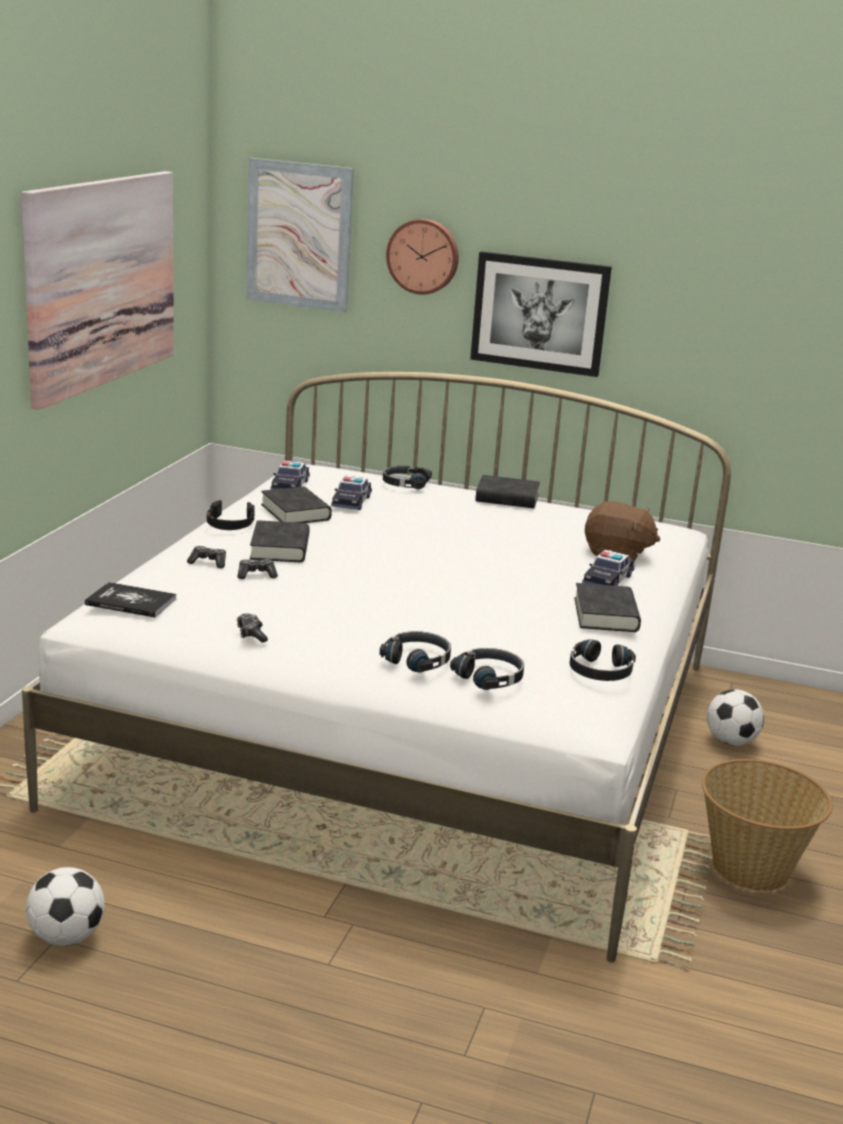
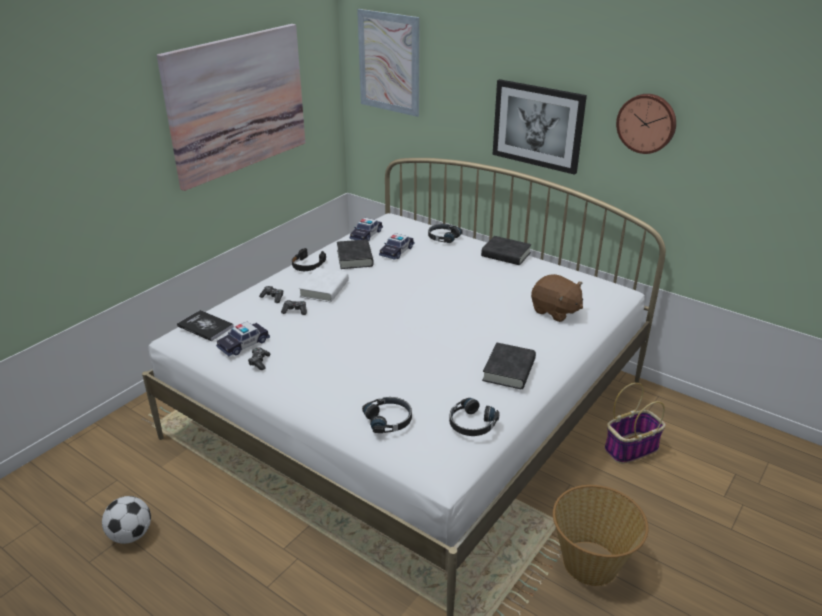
camera: 20 degrees right, 10 degrees up
black book [250,520,309,562] -> white book [299,268,349,302]
black headphones [379,631,451,672] -> none
wall clock [386,219,459,295] -> wall clock moved to [616,94,676,154]
toy car [582,550,635,586] -> toy car moved to [216,322,270,356]
football [707,689,764,746] -> basket [605,383,666,464]

